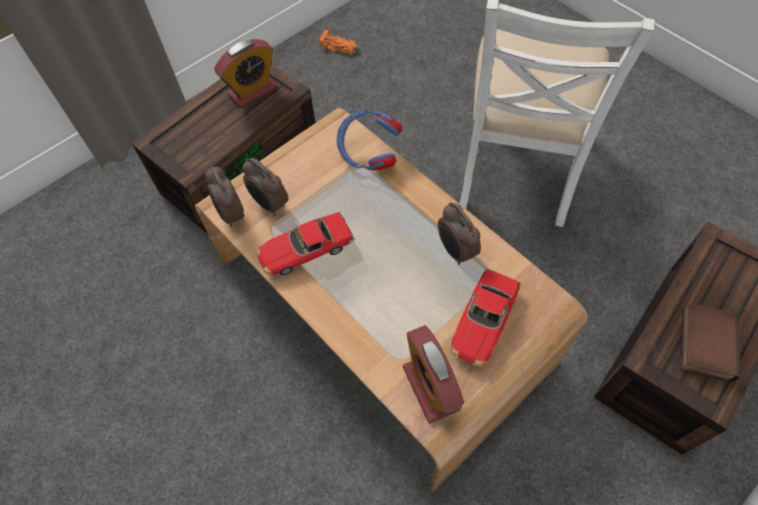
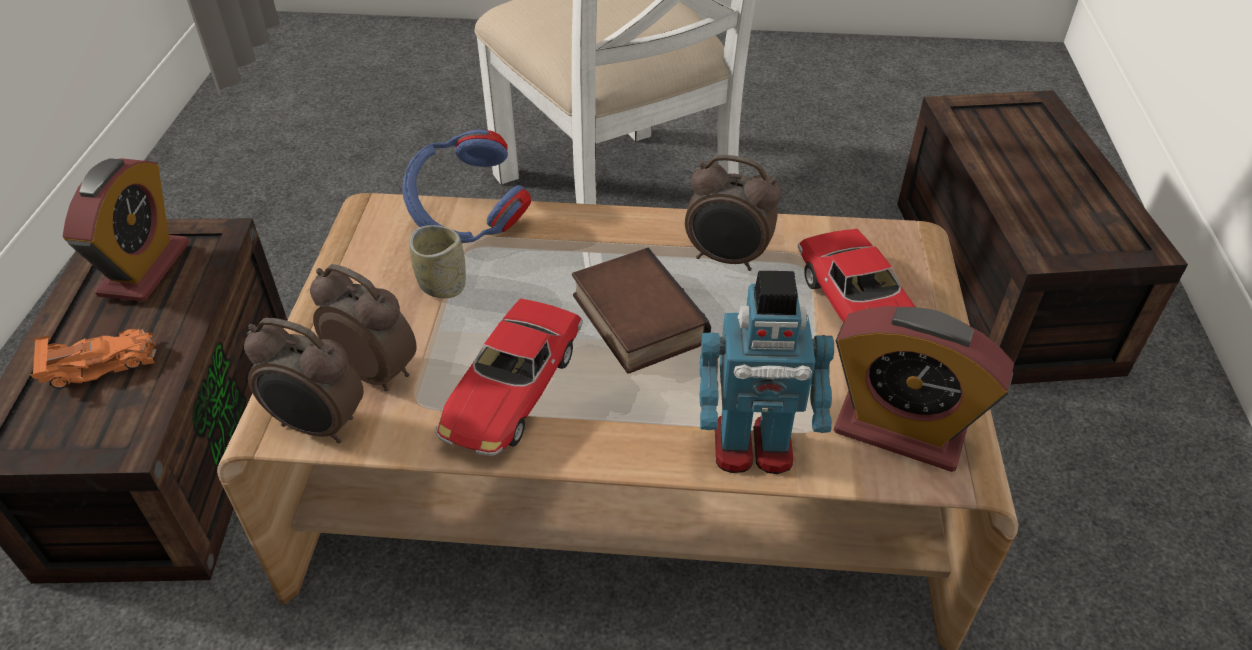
camera: 45 degrees left, 15 degrees down
alarm clock [243,158,289,216] -> alarm clock turned 150 degrees counterclockwise [310,264,417,391]
orange toy car [318,28,358,55] -> orange toy car moved to [30,329,156,389]
book [681,303,741,382] -> book moved to [572,247,711,374]
none -> cup [409,225,466,298]
none -> toy robot [699,271,834,474]

